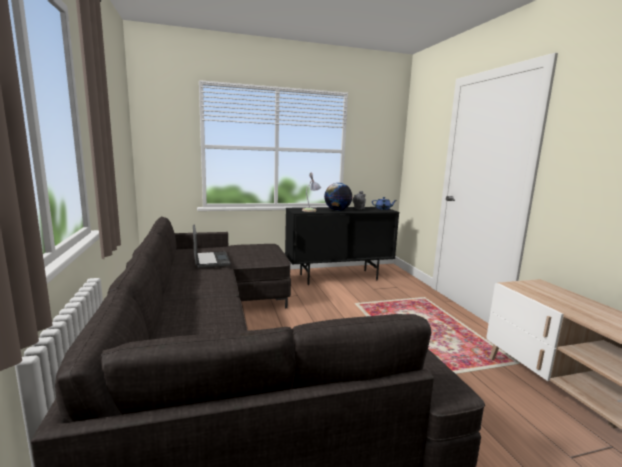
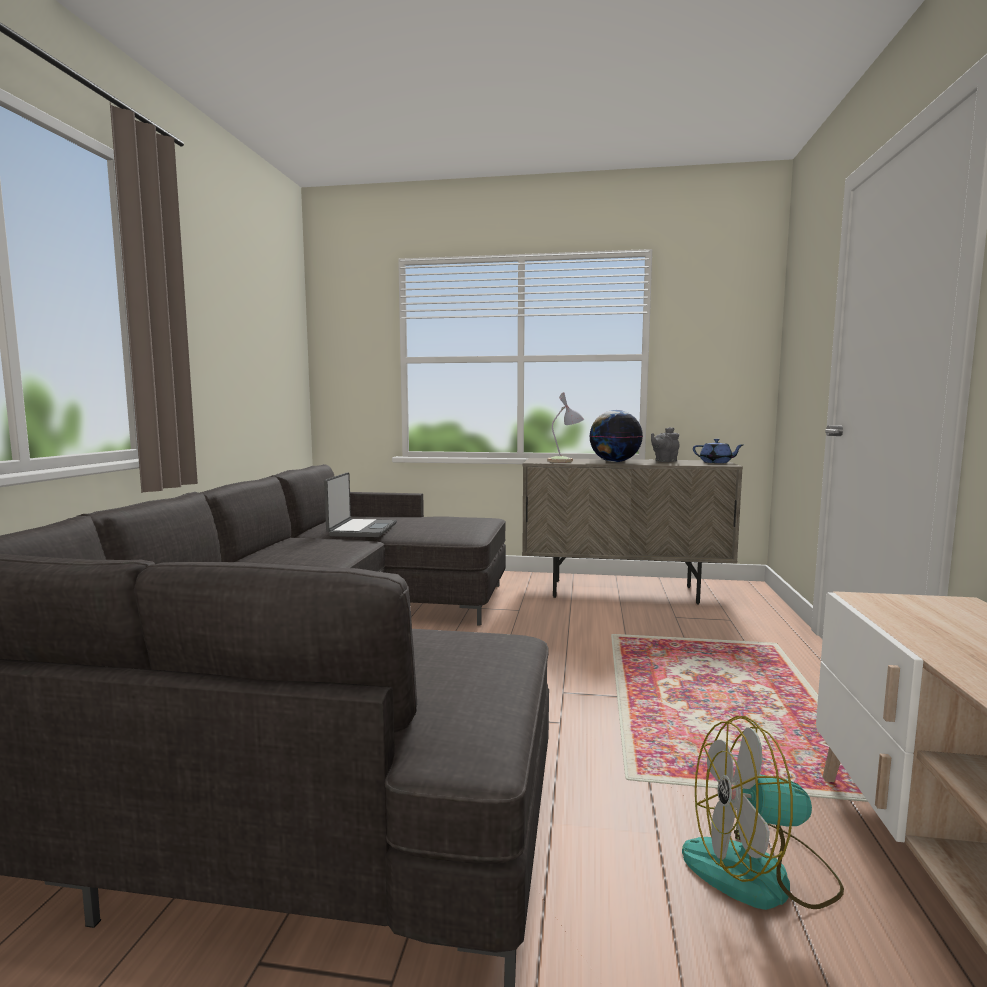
camera: 25 degrees right, 5 degrees down
black cabinet [285,207,399,285] -> beige cabinet [522,458,743,604]
none -> fan [682,716,844,910]

